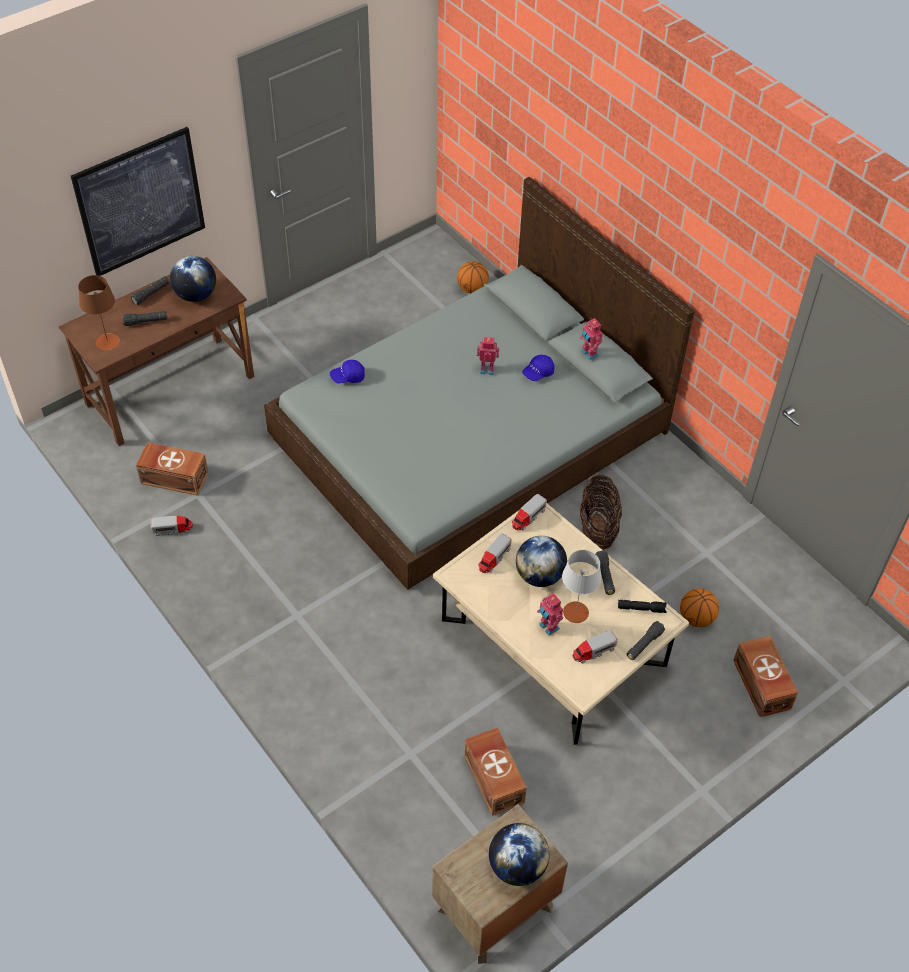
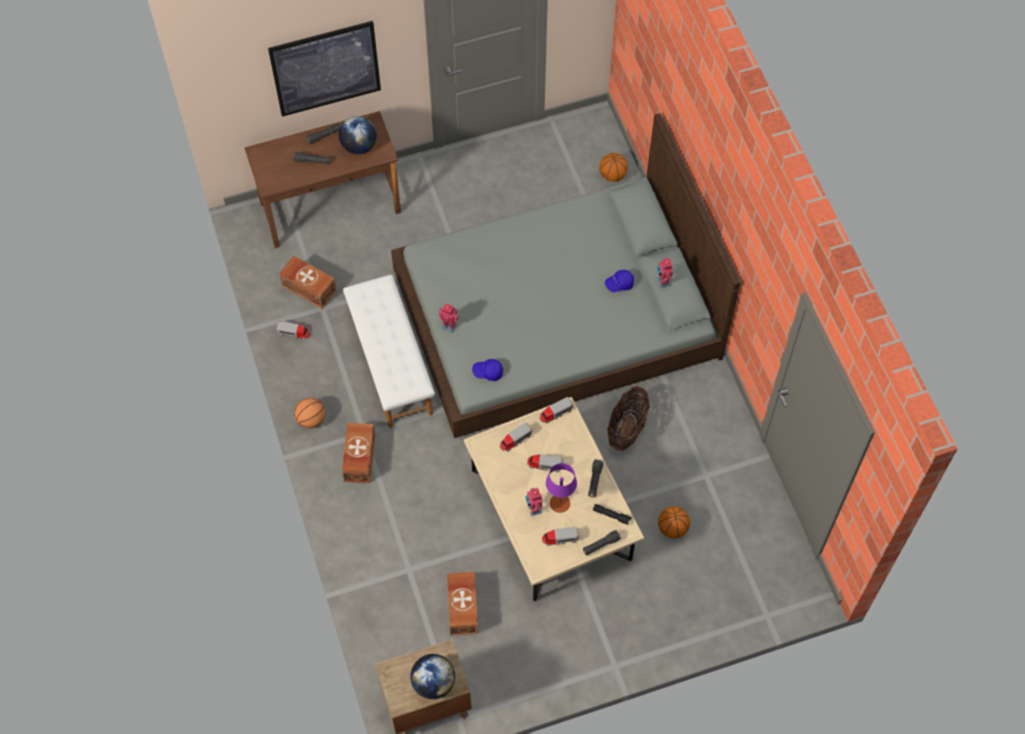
camera: 20 degrees right, 10 degrees up
brown table lamp [78,275,119,350] -> none
blue cap [330,360,365,383] -> blue cap moved to [472,359,503,381]
toy robot [477,337,499,375] -> toy robot moved to [438,303,459,332]
globe [516,536,567,587] -> toy truck [527,454,563,472]
grey table lamp [562,550,601,623] -> purple table lamp [546,463,577,513]
brown storage box [733,636,798,717] -> brown storage box moved to [342,423,375,483]
none -> basketball [294,398,325,428]
none -> white bench [343,275,435,428]

